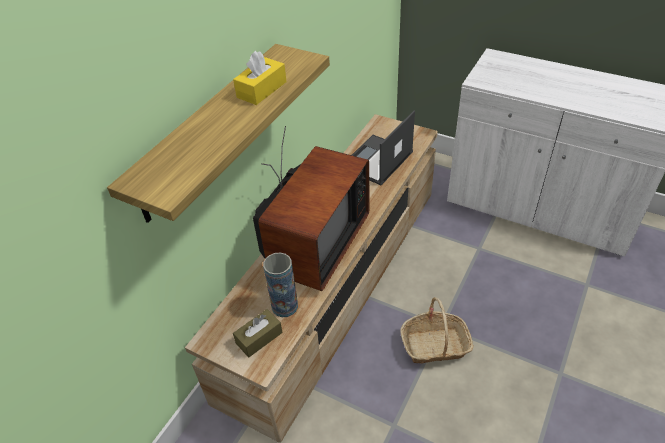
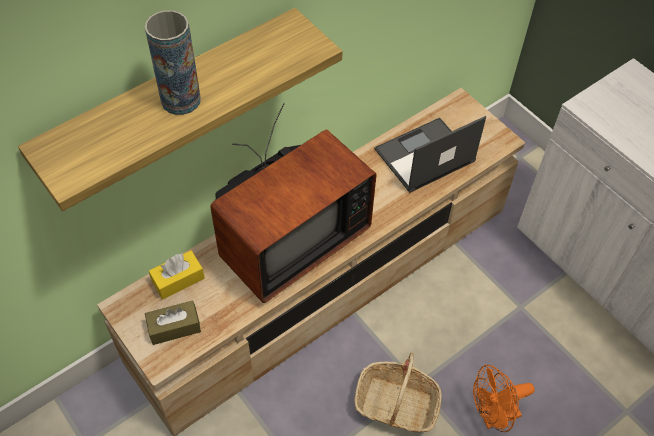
camera: 20 degrees right, 10 degrees up
yellow tissue box [233,51,287,105] -> yellow tissue box moved to [149,250,205,300]
vase [263,253,298,317] -> vase moved to [145,10,201,115]
none -> orange fan [473,365,535,432]

